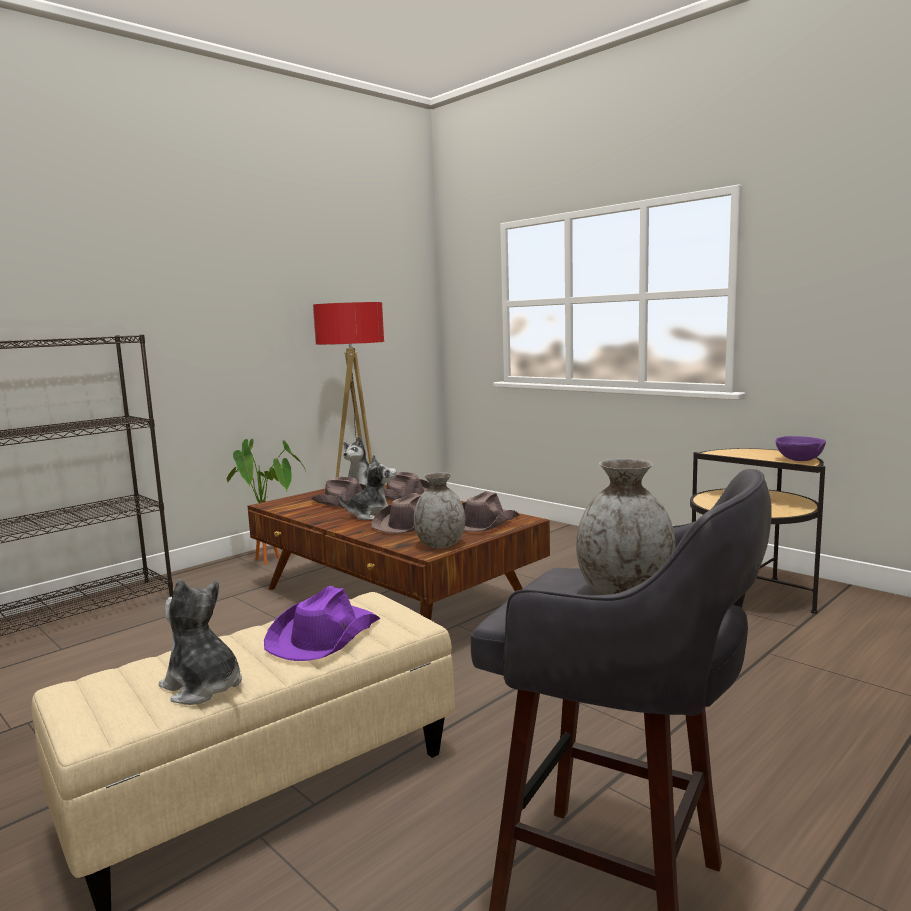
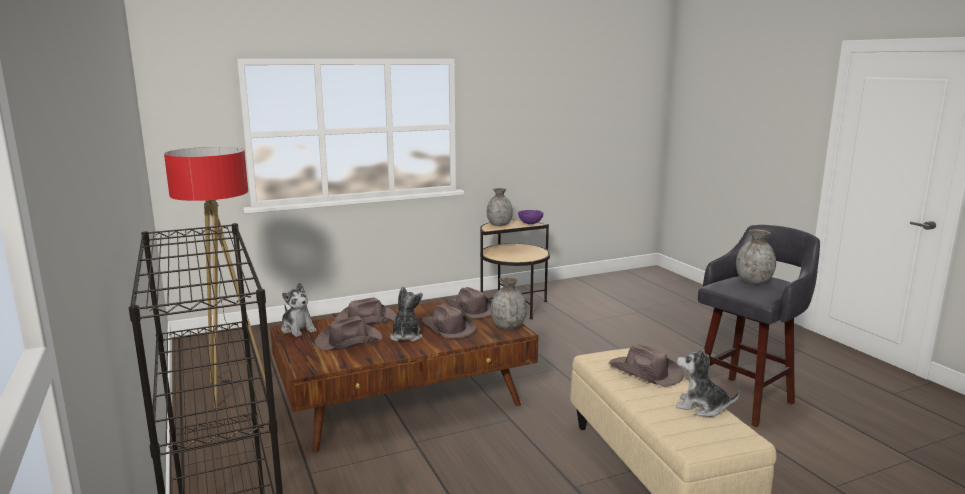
camera: 70 degrees left, 5 degrees up
plush toy [159,579,242,705] -> plush toy turned 60 degrees clockwise [676,347,740,417]
potted plant [227,439,306,565] -> none
purple hat [264,586,380,661] -> brown hat [608,344,684,387]
none -> grey vase [487,188,513,226]

